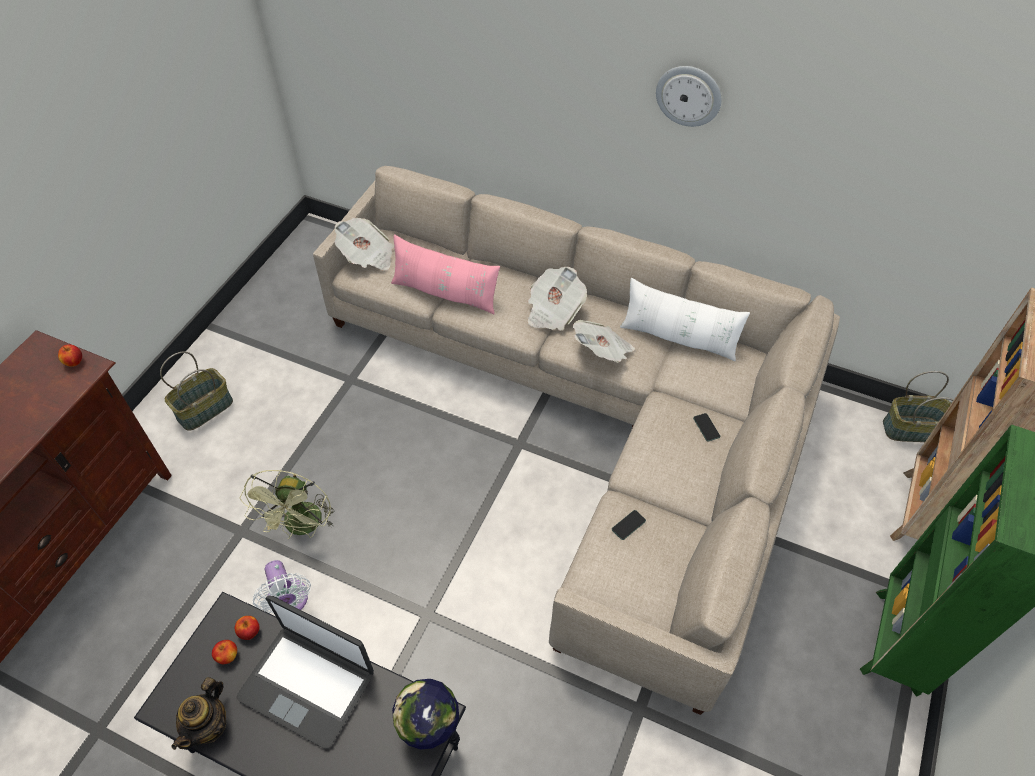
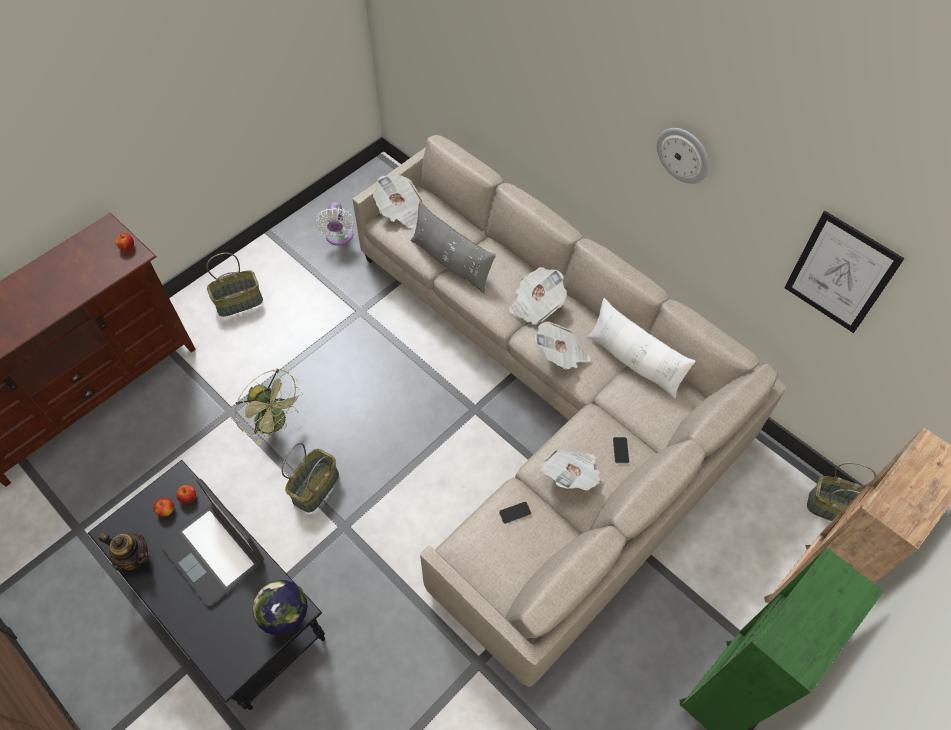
camera: 20 degrees right, 5 degrees up
teapot [171,677,226,750] -> teapot turned 105 degrees counterclockwise [98,532,149,571]
green fan [240,470,335,539] -> green fan turned 75 degrees counterclockwise [234,369,303,446]
white fan [252,560,311,613] -> white fan moved to [315,202,355,246]
pink pillow [391,234,500,314] -> grey pillow [410,201,496,293]
none -> basket [281,443,339,513]
none -> newspaper [541,448,601,490]
none -> picture [784,211,905,333]

